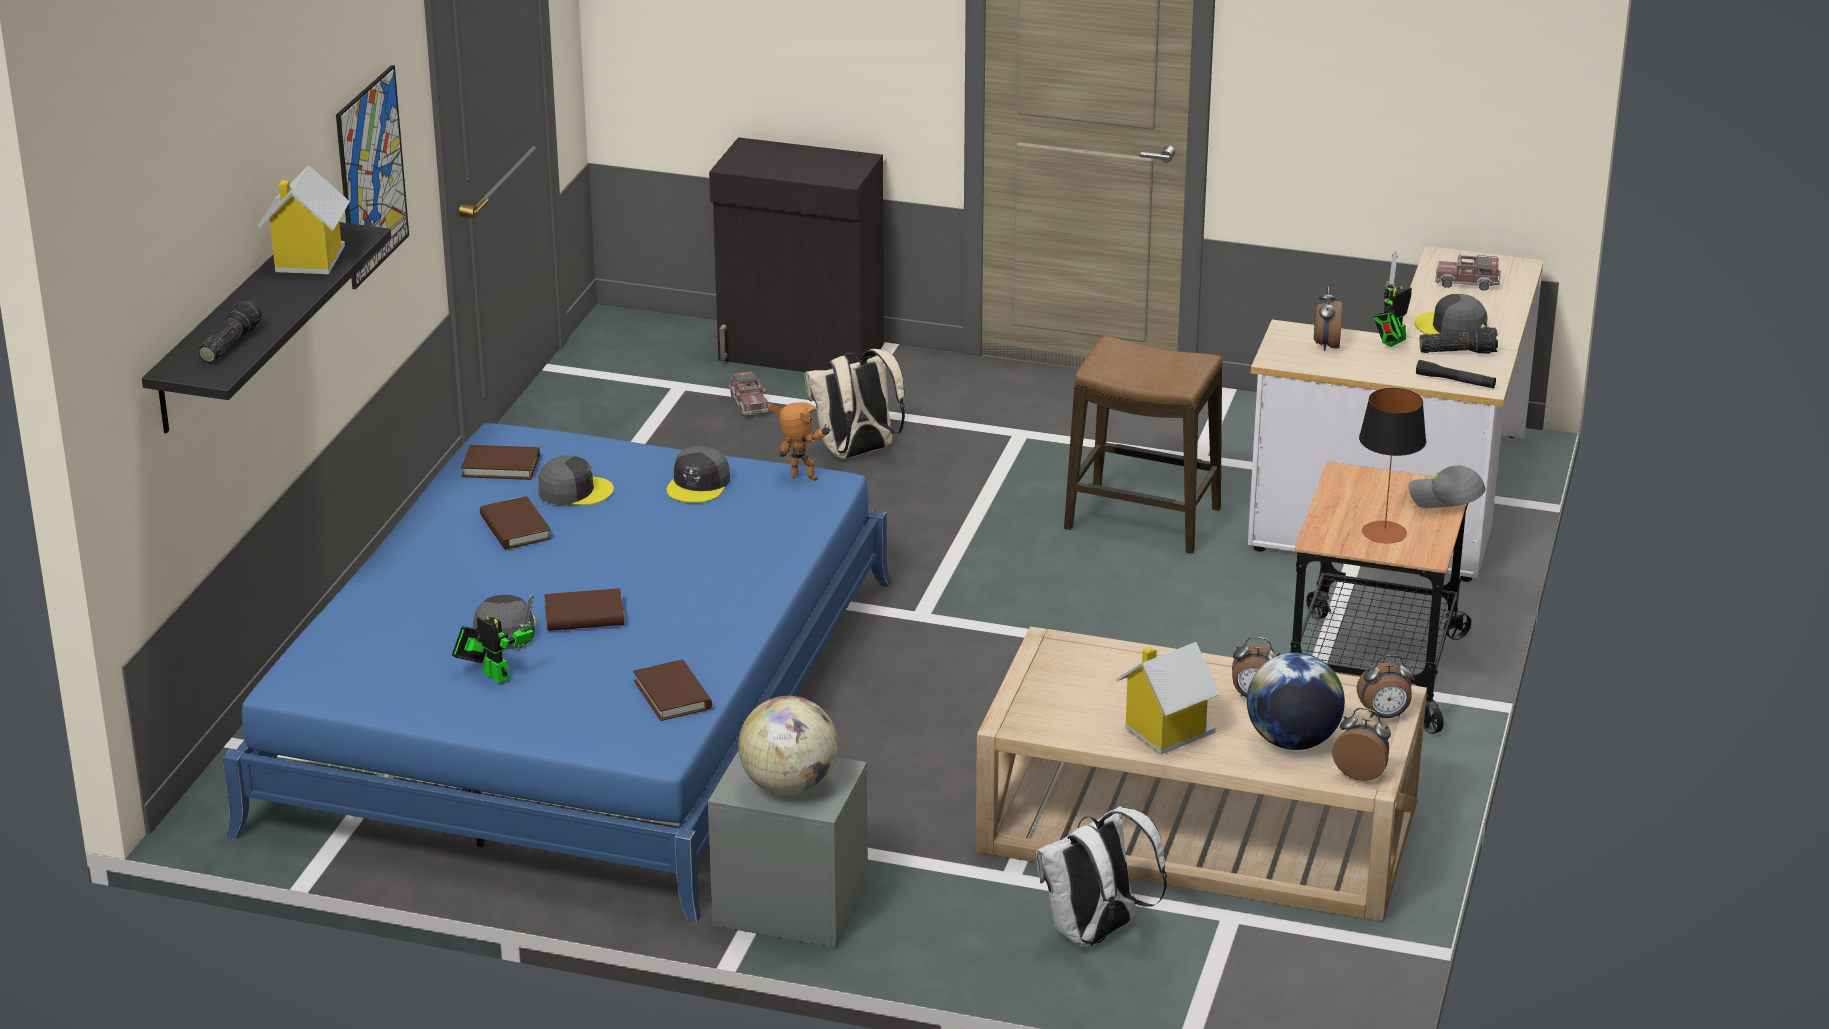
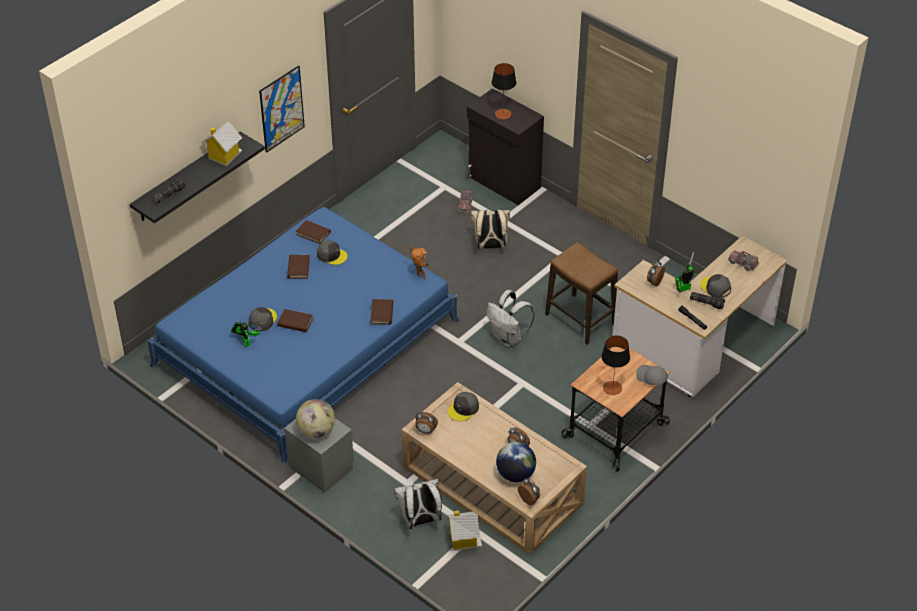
camera: 25 degrees right, 15 degrees up
brown book [633,660,712,721] -> brown book moved to [371,299,393,325]
grey cap [666,446,730,503] -> grey cap moved to [448,392,479,421]
toy house [1116,642,1220,755] -> toy house moved to [447,510,482,551]
alarm clock [1357,655,1414,718] -> alarm clock moved to [415,412,438,434]
none -> white backpack [487,290,535,347]
none -> table lamp [492,63,516,119]

